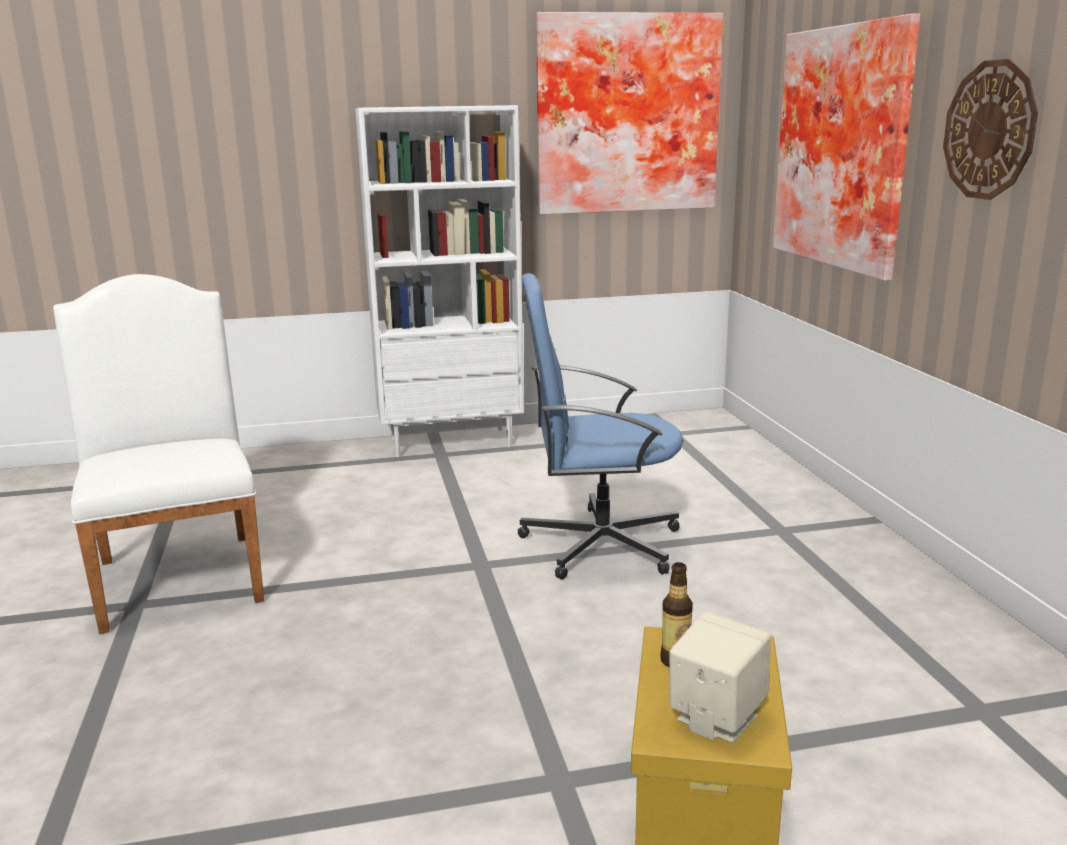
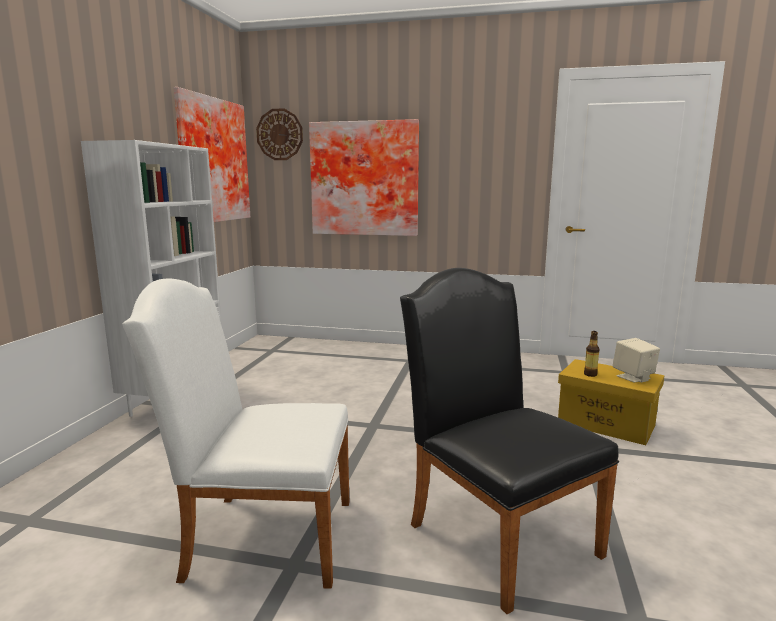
camera: 65 degrees left, 5 degrees down
blue office chair [517,273,684,579] -> none
wall clock [943,59,1038,200] -> wall clock moved to [256,108,303,160]
none -> black chair [400,268,619,614]

